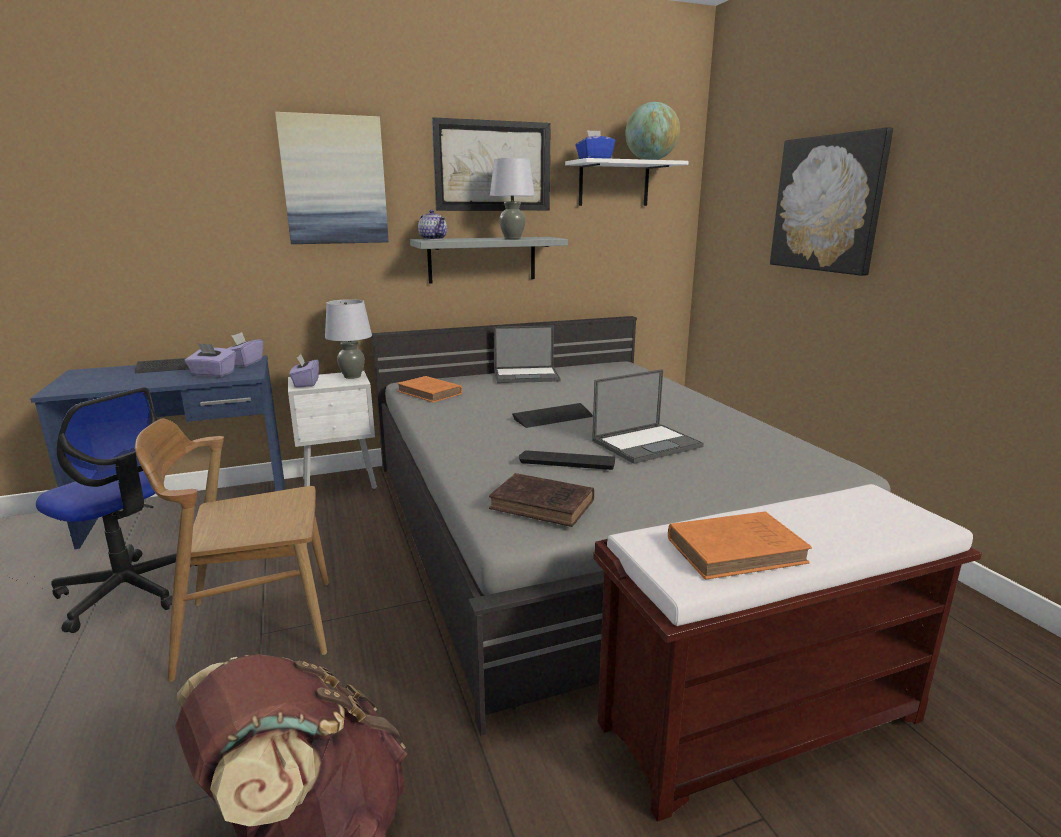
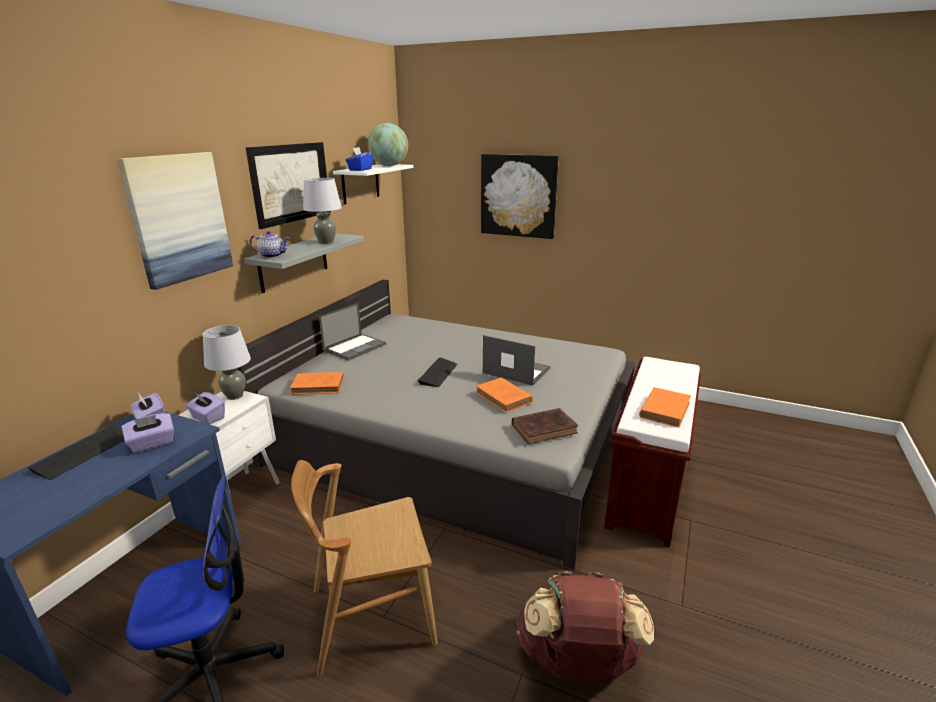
camera: 45 degrees left, 5 degrees up
brown chair [135,418,329,682] -> brown chair turned 45 degrees clockwise [291,460,438,676]
keyboard [519,450,615,470] -> orange book [476,377,533,413]
laptop [592,369,704,464] -> laptop turned 75 degrees counterclockwise [483,335,550,385]

